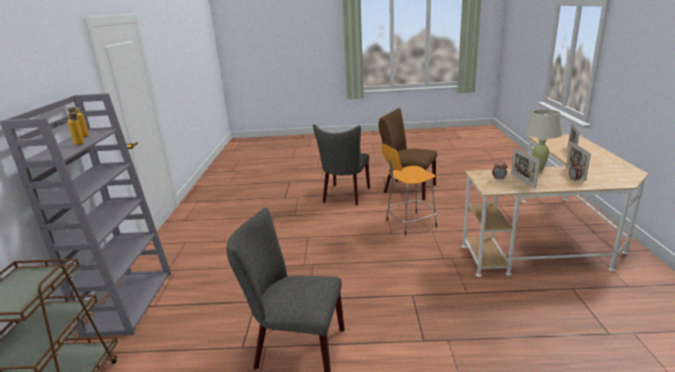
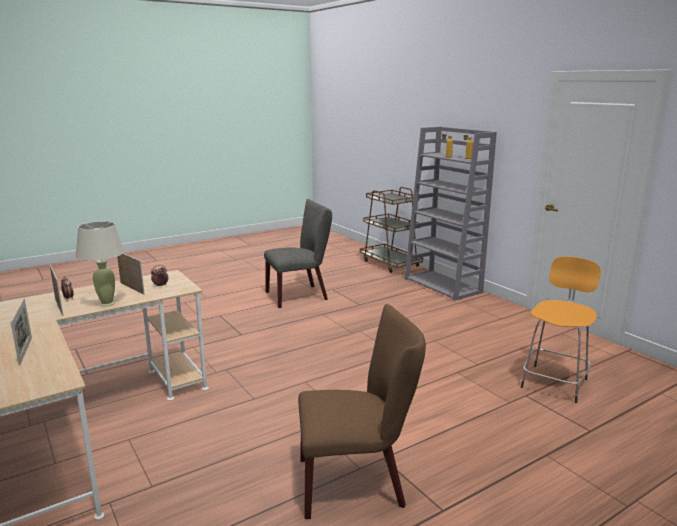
camera: 145 degrees right, 5 degrees down
grey chair [313,124,370,205] -> none
orange stool [381,144,437,236] -> orange stool moved to [521,256,601,403]

